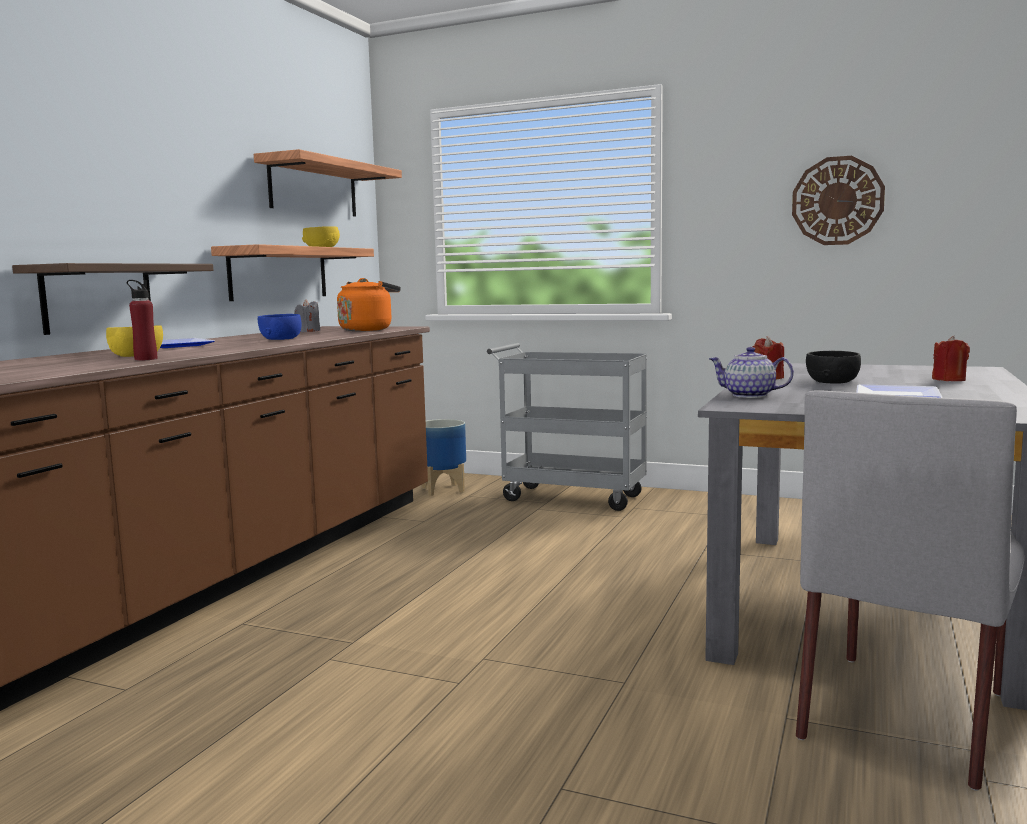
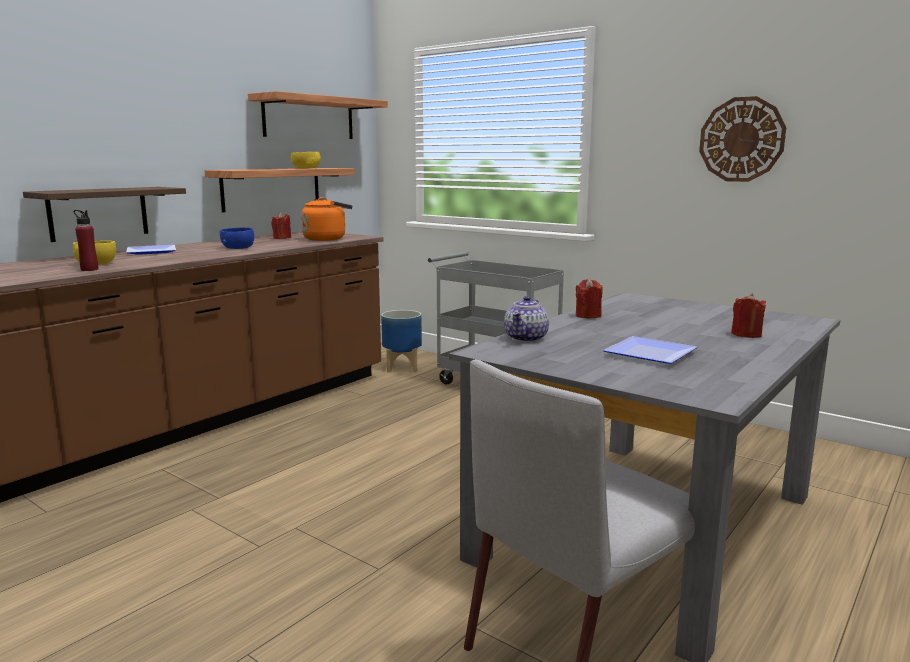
camera: 15 degrees right, 5 degrees up
grey candle [294,299,320,332] -> red candle [271,213,291,239]
teapot [709,347,794,398] -> teapot turned 105 degrees counterclockwise [504,296,549,342]
black bowl [806,351,861,384] -> none

